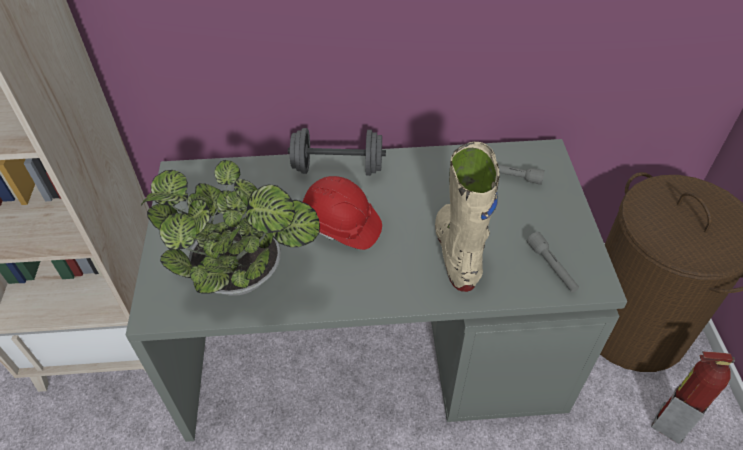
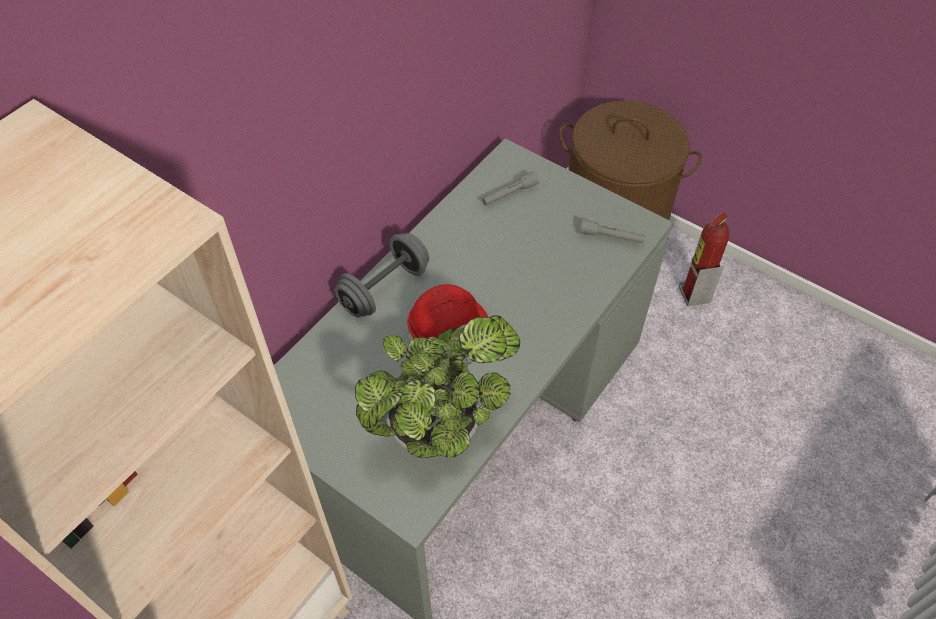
camera: 50 degrees left, 5 degrees up
beige boot [435,142,500,292] -> none

